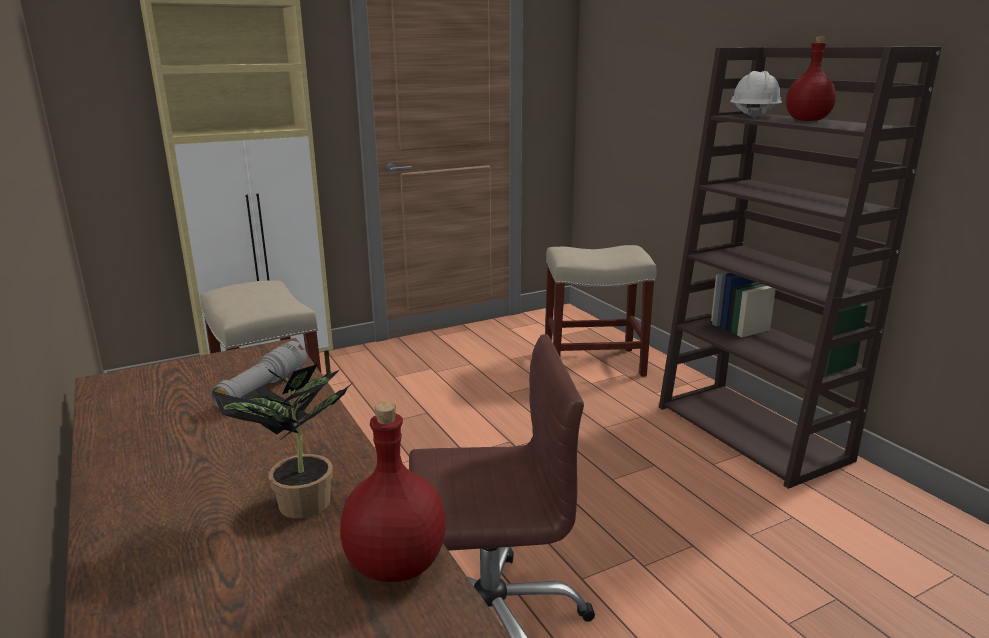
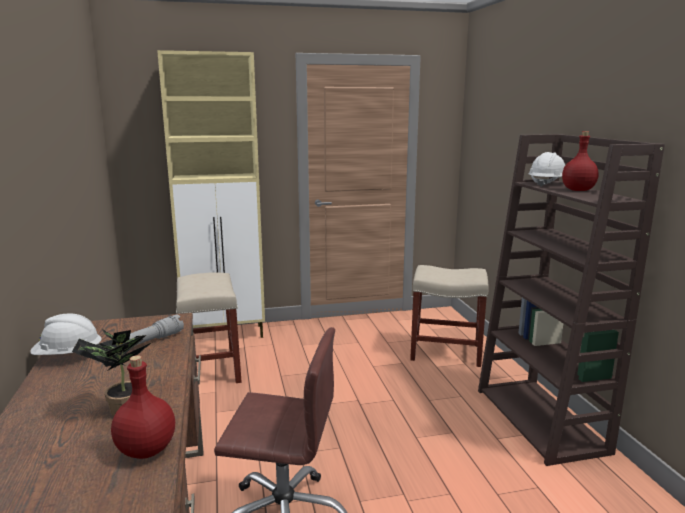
camera: 15 degrees right, 5 degrees down
none -> white hard hat [30,313,103,355]

